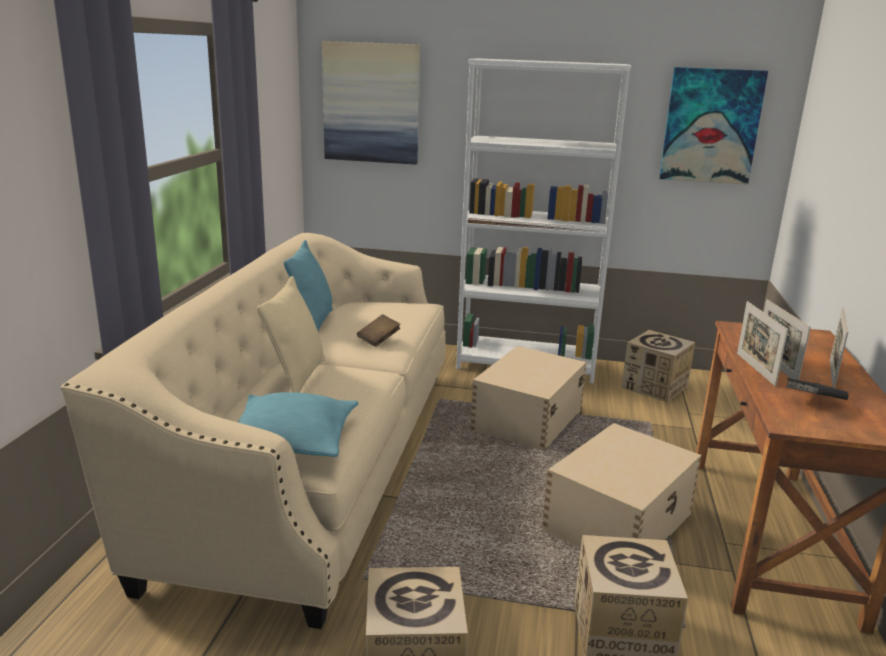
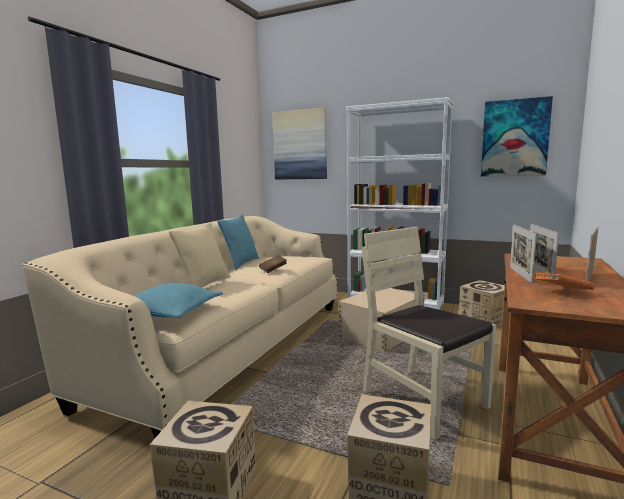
camera: 15 degrees right, 10 degrees down
beige storage box [542,423,701,548] -> beige chair [362,226,496,440]
black book [786,378,849,400] -> orange book [535,271,594,290]

